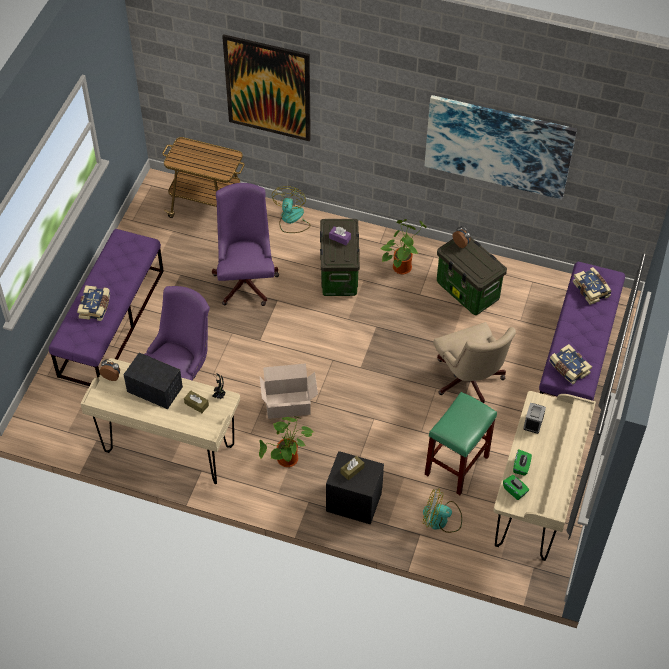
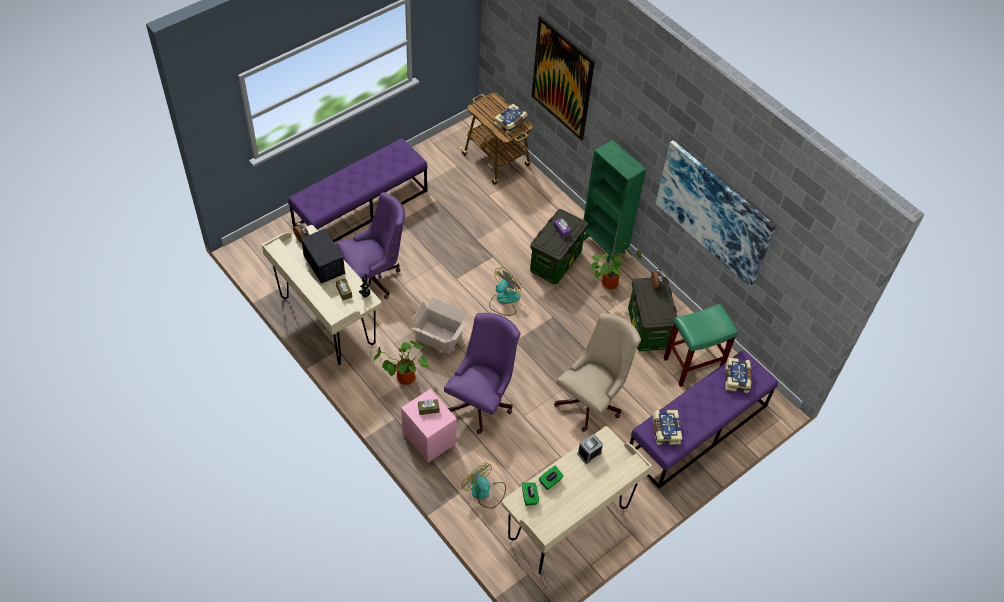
camera: 30 degrees right, 0 degrees up
book [77,285,110,321] -> book moved to [494,104,528,134]
purple office chair [212,183,279,306] -> purple office chair moved to [444,313,520,434]
fan [272,186,310,233] -> fan moved to [489,267,522,316]
black nightstand [326,451,384,524] -> pink nightstand [401,389,457,463]
green stool [425,392,497,495] -> green stool moved to [664,304,738,387]
beige office chair [434,322,516,403] -> beige office chair turned 150 degrees counterclockwise [554,313,641,432]
none -> green bookcase [583,140,646,263]

